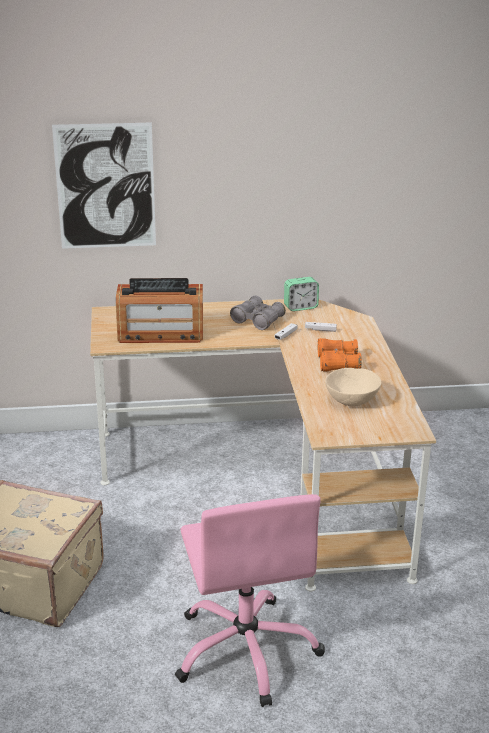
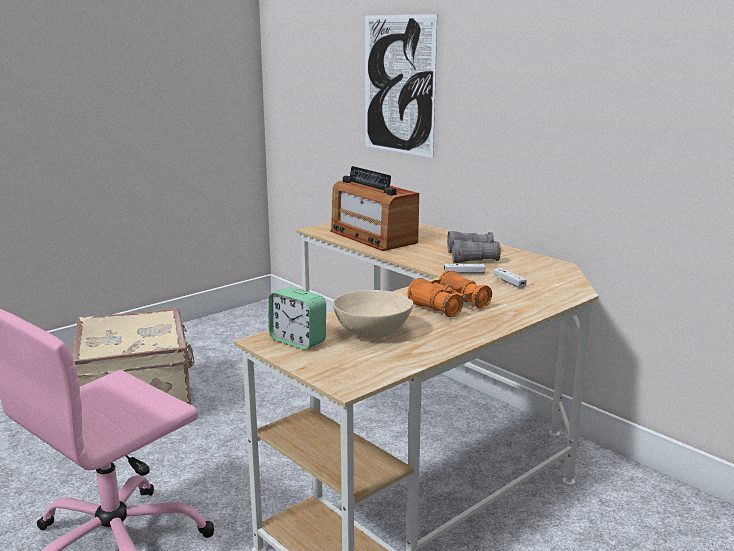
camera: 55 degrees right, 10 degrees down
alarm clock [284,277,319,311] -> alarm clock moved to [268,287,326,350]

